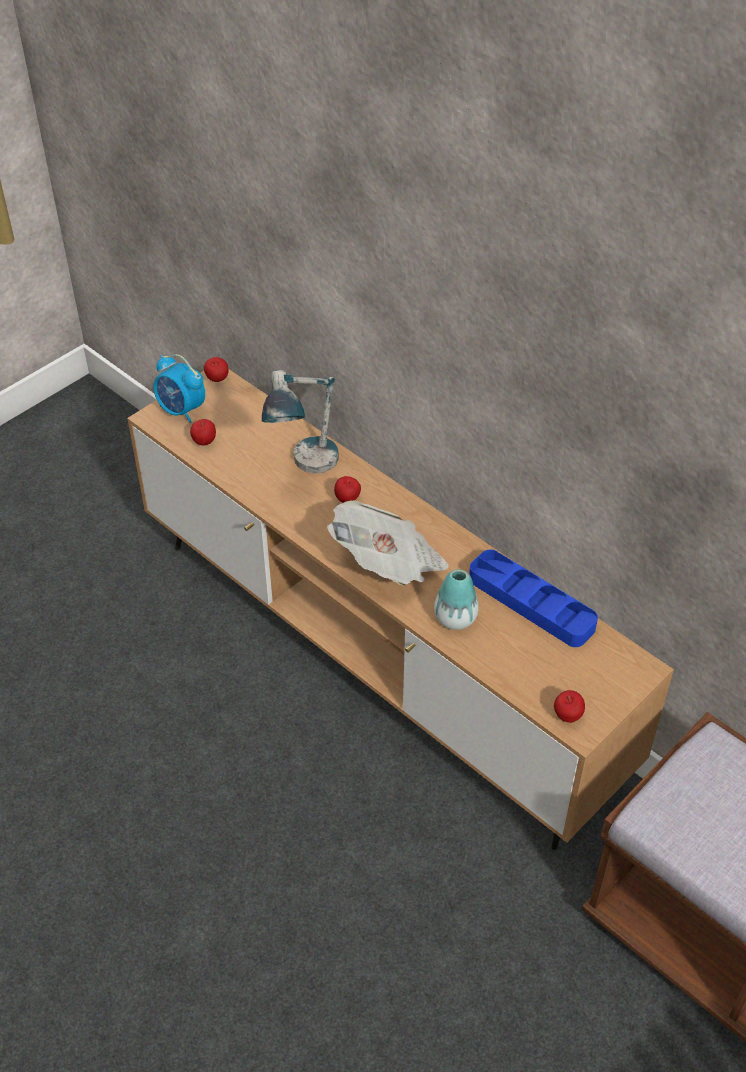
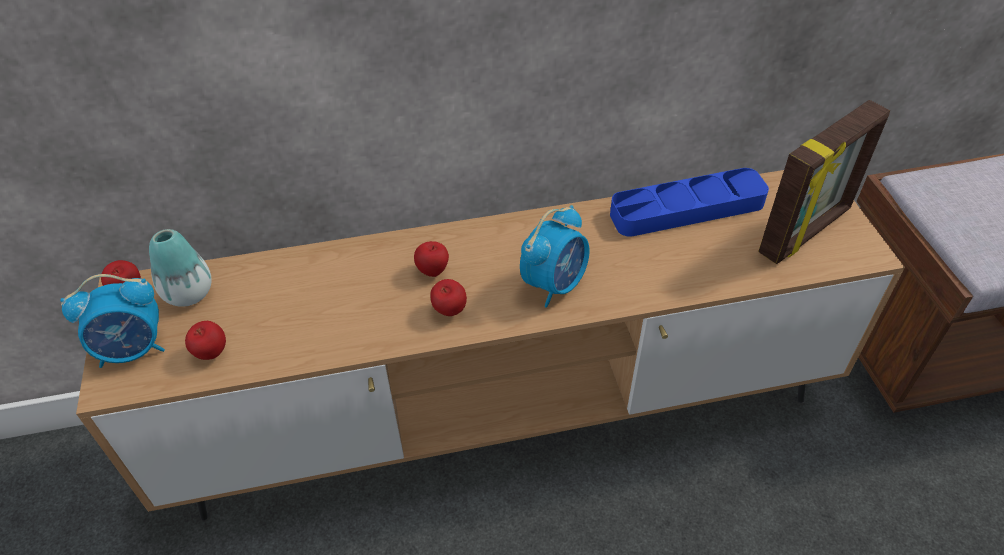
camera: 55 degrees left, 0 degrees up
table lamp [262,370,339,474] -> none
newspaper [327,500,449,586] -> alarm clock [520,205,589,308]
vase [434,569,479,630] -> vase moved to [149,229,212,307]
apple [554,690,585,723] -> apple moved to [431,279,467,316]
none -> picture frame [758,100,890,264]

